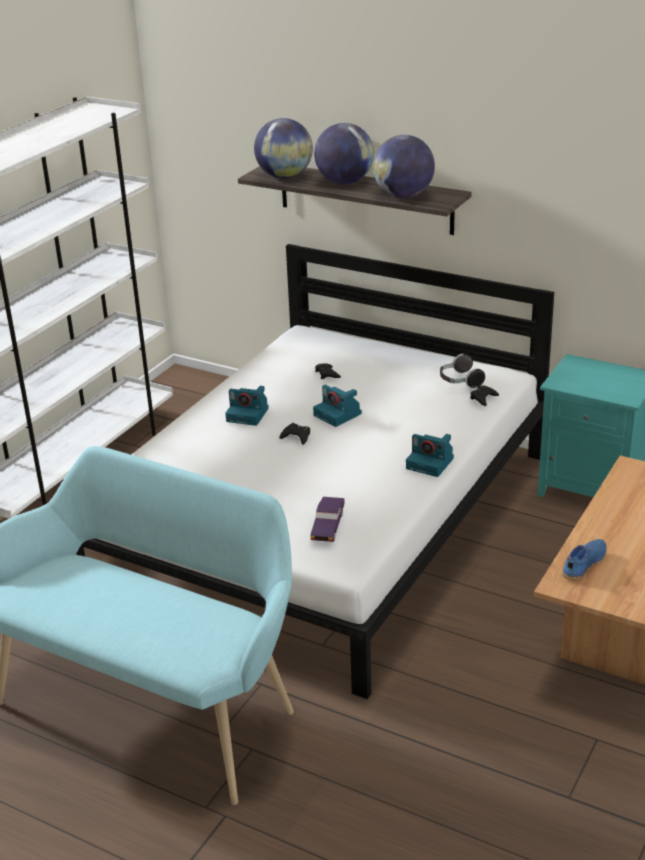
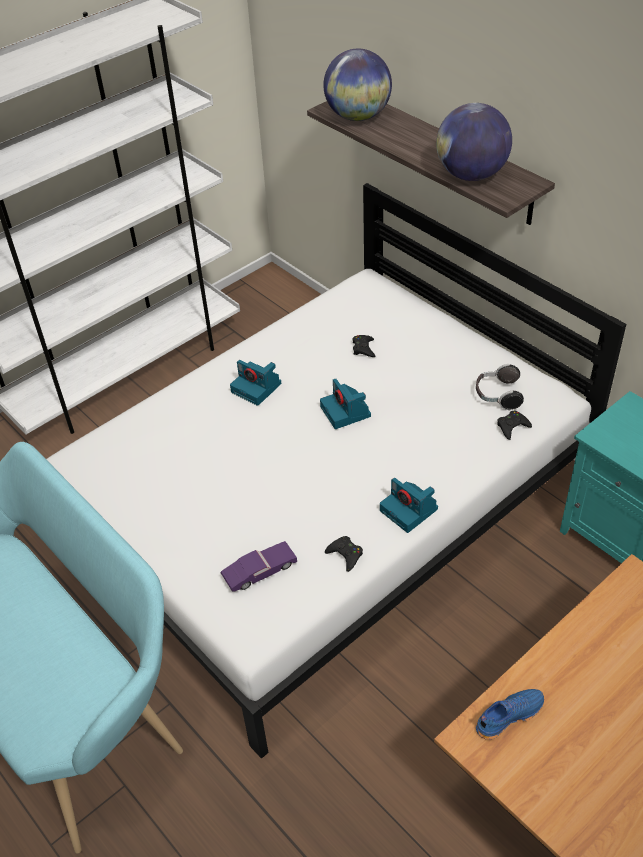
camera: 20 degrees right, 15 degrees up
black game controller [279,423,310,445] -> black game controller moved to [325,536,363,572]
purple toy car [310,497,345,542] -> purple toy car turned 150 degrees counterclockwise [221,541,297,592]
globe [314,123,374,184] -> none

